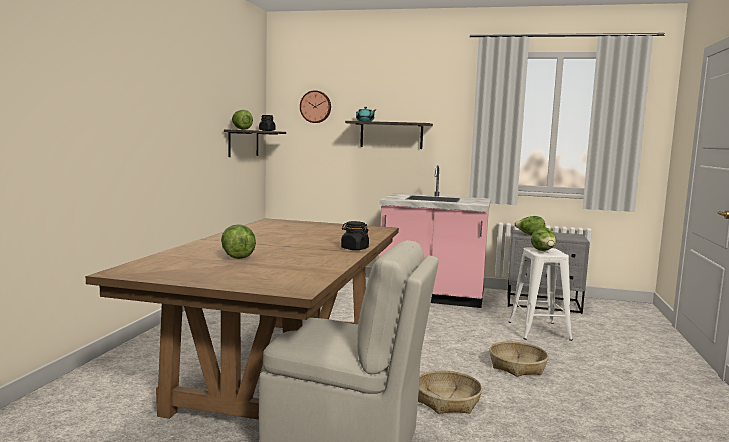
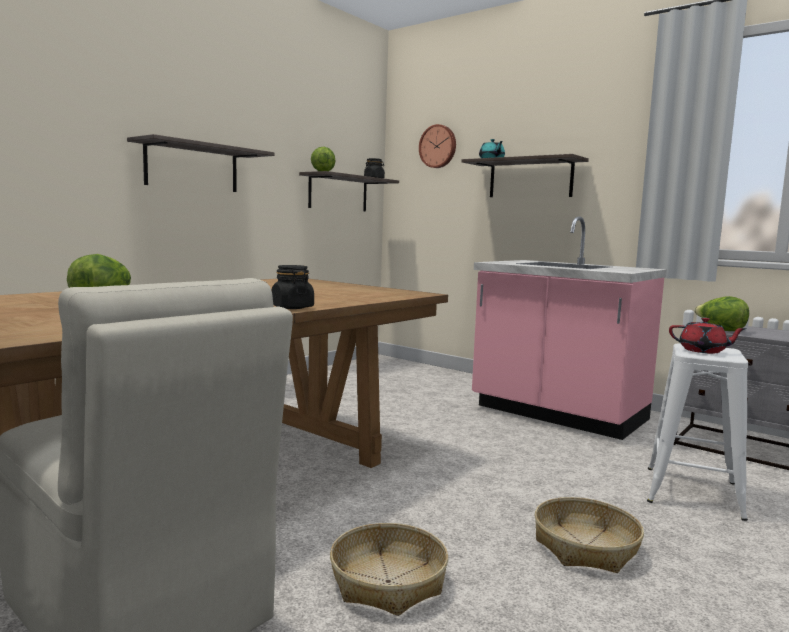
camera: 25 degrees right, 0 degrees up
lettuce [531,227,557,251] -> red teapot [669,318,747,353]
none -> shelf [127,134,274,192]

